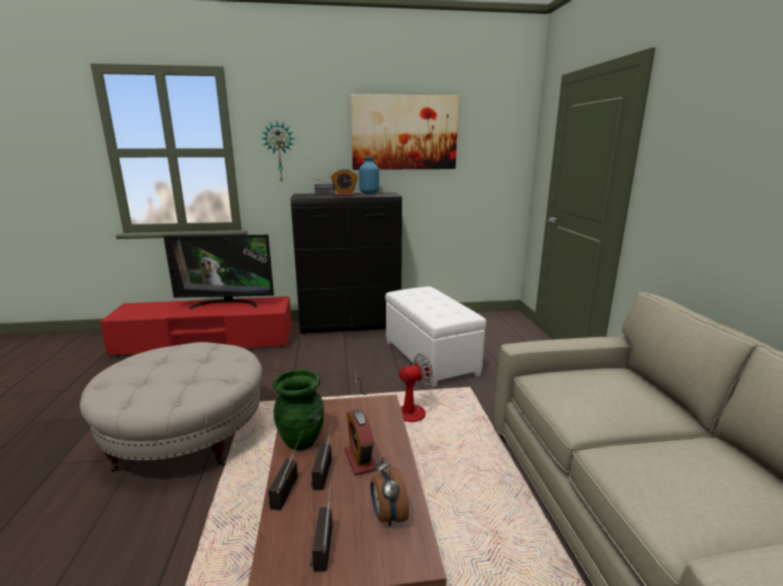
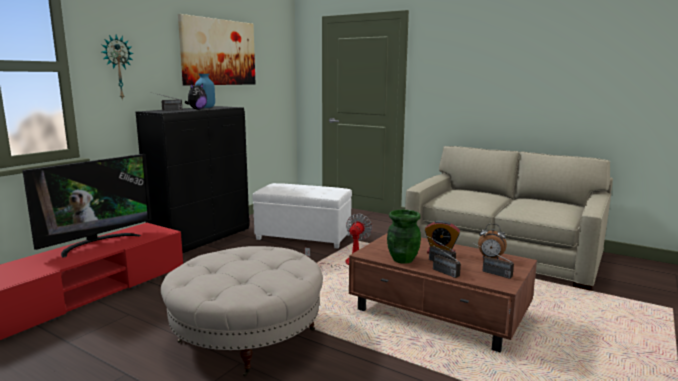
camera: 50 degrees left, 5 degrees down
alarm clock [331,169,358,196] -> plush toy [185,84,207,110]

